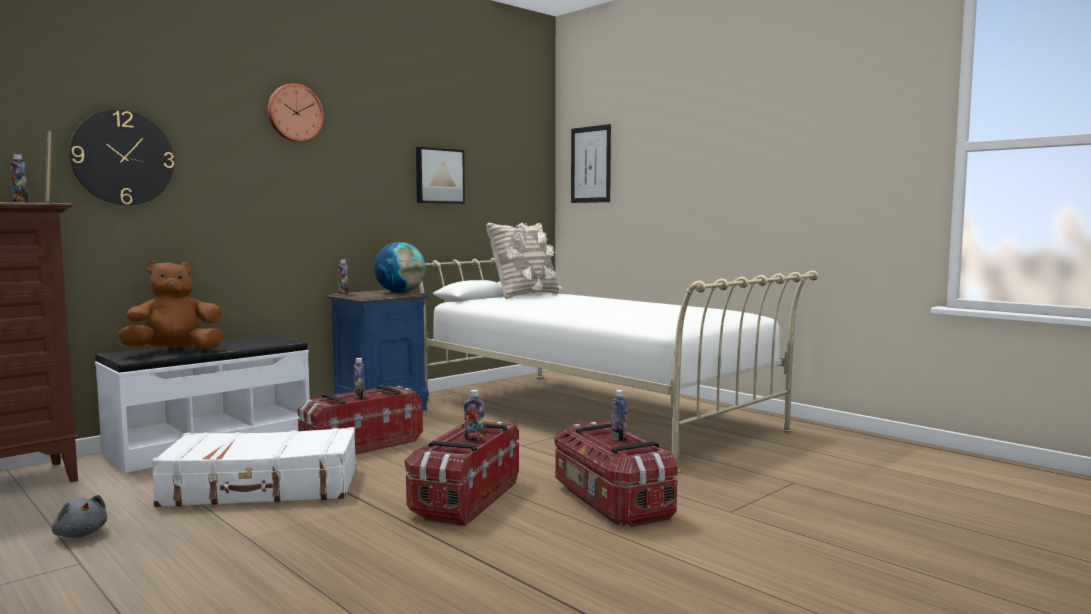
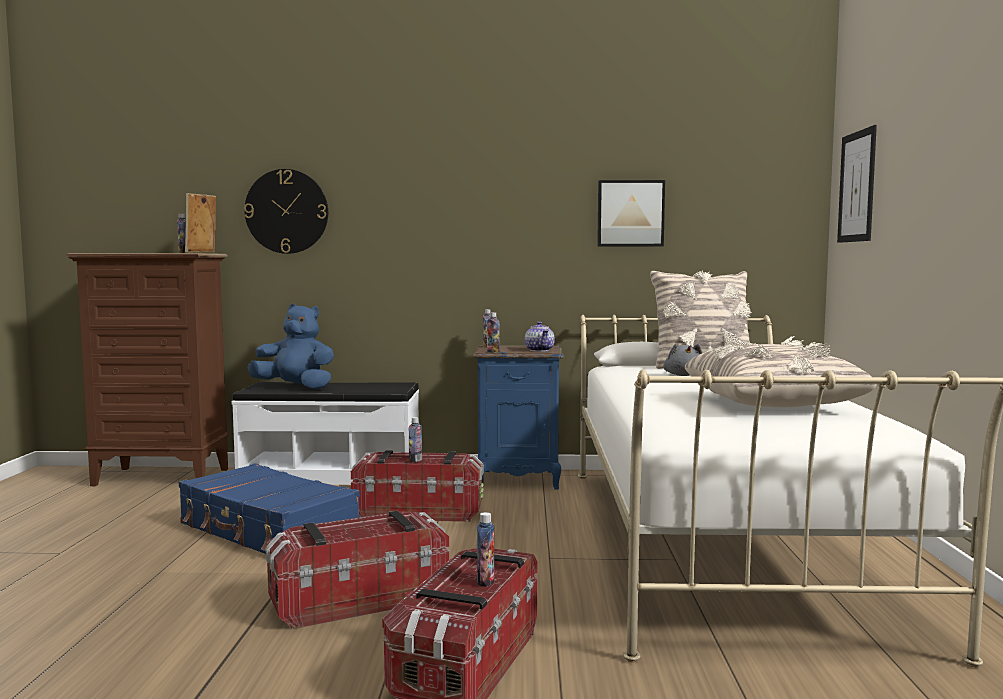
camera: 45 degrees right, 0 degrees up
grey plush toy [52,495,107,538] -> grey plush toy moved to [663,344,702,376]
brown plush toy [118,261,223,350] -> blue plush toy [247,304,334,389]
white suitcase [151,427,356,507] -> blue suitcase [179,463,360,554]
wall clock [268,83,324,142] -> none
globe [374,242,426,293] -> teapot [525,321,555,352]
bottle [464,390,485,441] -> bottle moved to [487,312,499,353]
none -> beige pillow [685,336,876,407]

